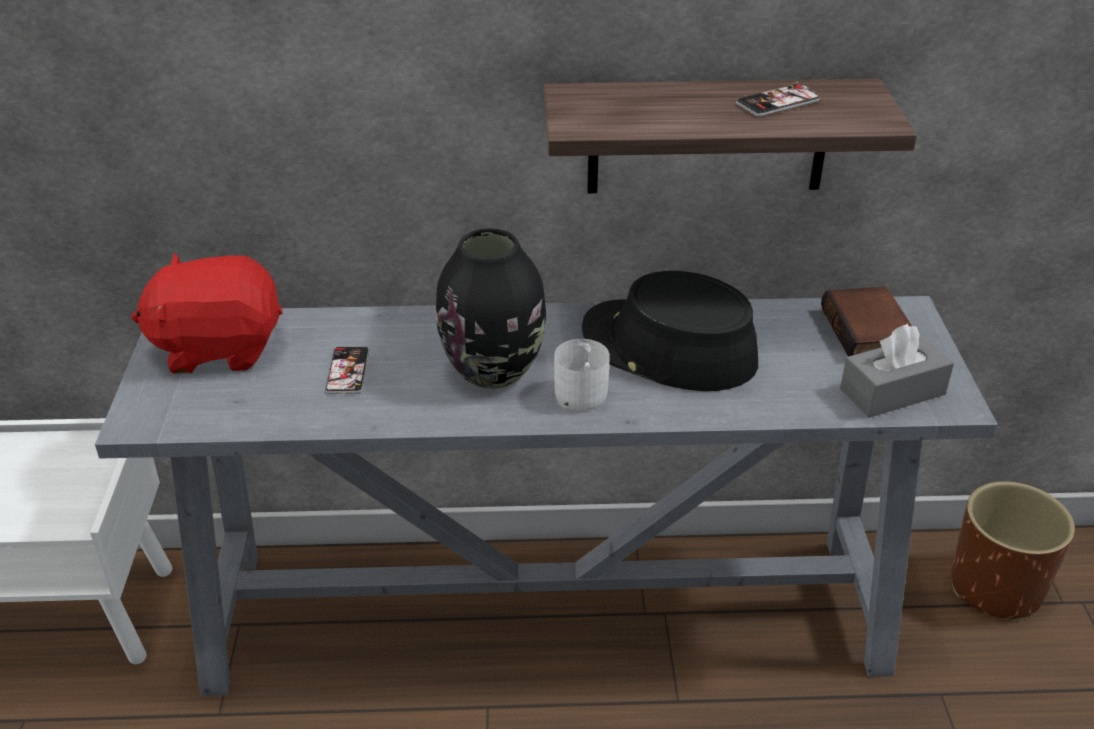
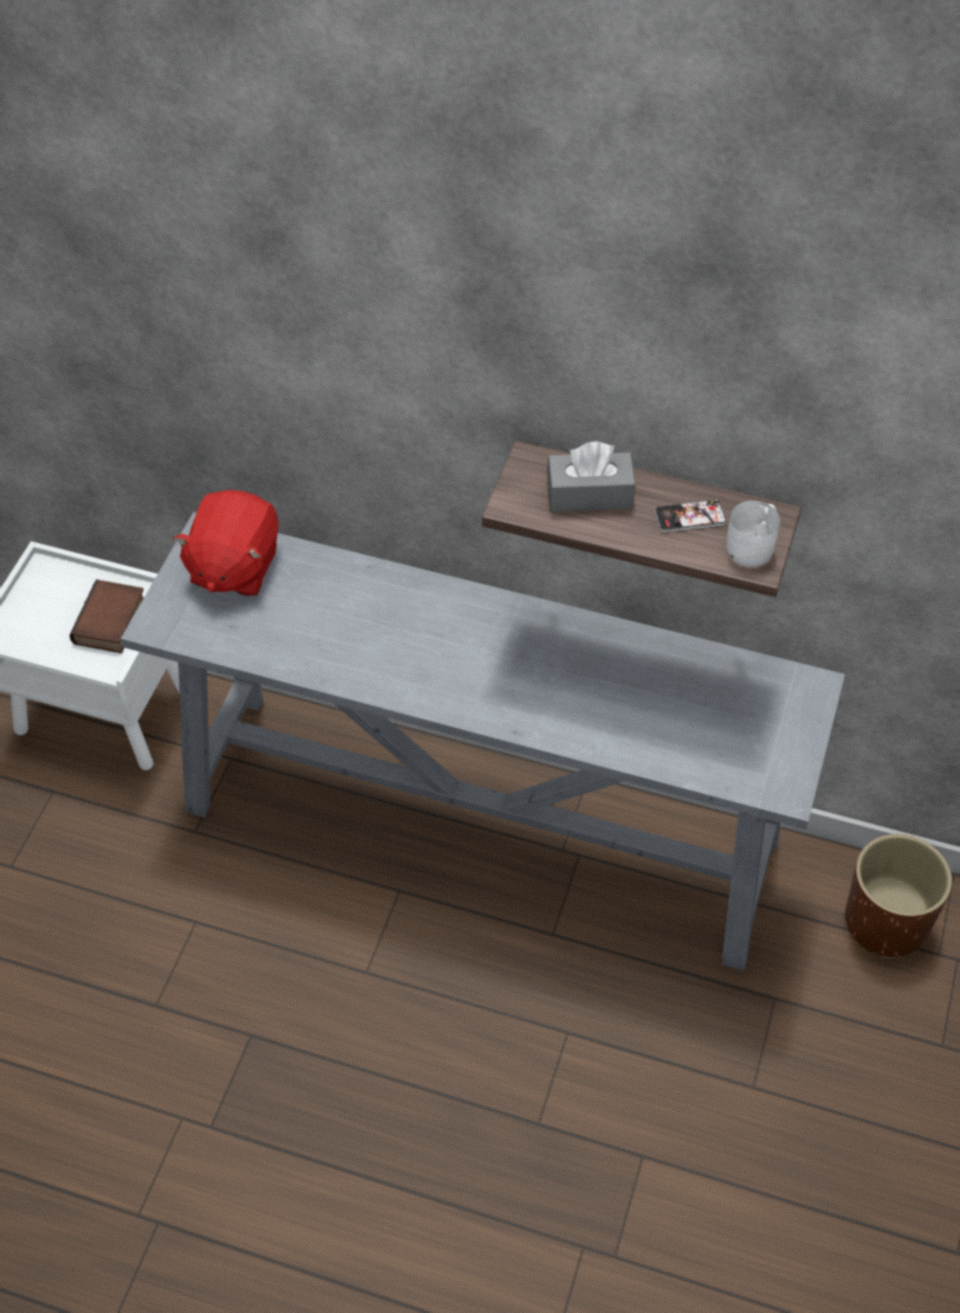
camera: 20 degrees right, 15 degrees up
red plush toy [131,253,283,374] -> red plush toy turned 90 degrees counterclockwise [173,490,279,596]
phone [325,347,370,394] -> none
black vase [436,229,546,389] -> none
white mug [554,339,610,411] -> white mug moved to [726,501,780,567]
black hat [582,271,758,391] -> none
book [821,286,912,357] -> book moved to [70,580,144,653]
grey tissue box [840,324,954,418] -> grey tissue box moved to [547,441,636,512]

